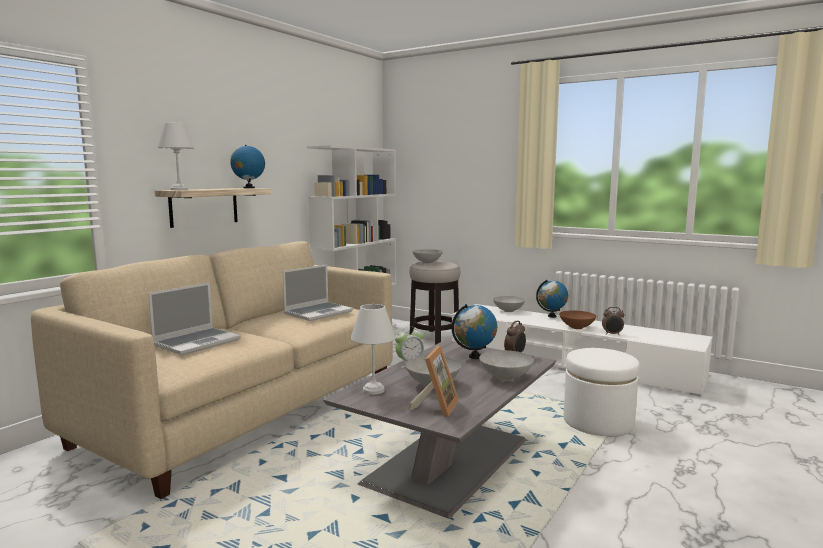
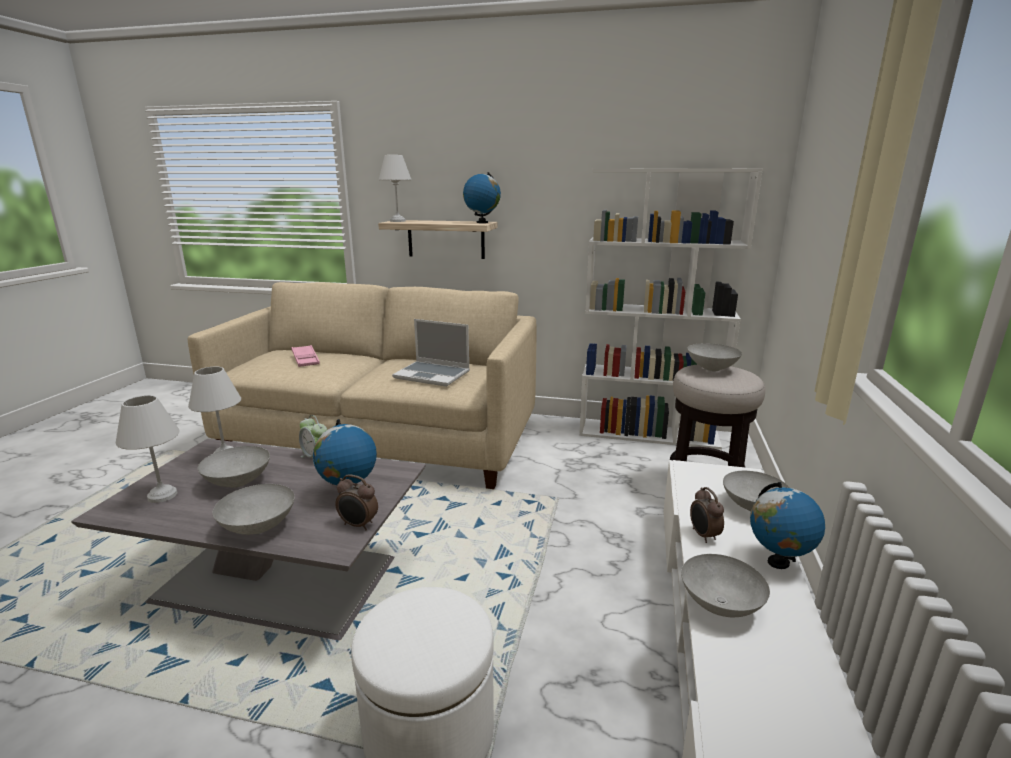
camera: 70 degrees right, 10 degrees up
laptop [148,282,241,355] -> pink tray [291,345,320,367]
picture frame [408,345,459,417] -> white table lamp [116,395,180,503]
brown bowl [559,311,596,329] -> grey bowl [681,554,770,617]
alarm clock [602,307,624,335] -> alarm clock moved to [690,487,724,543]

